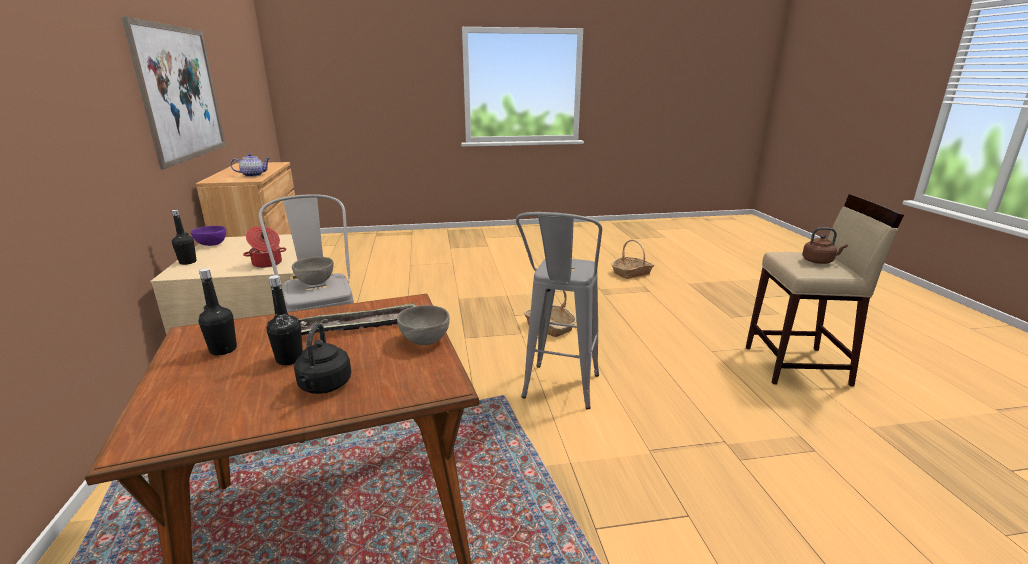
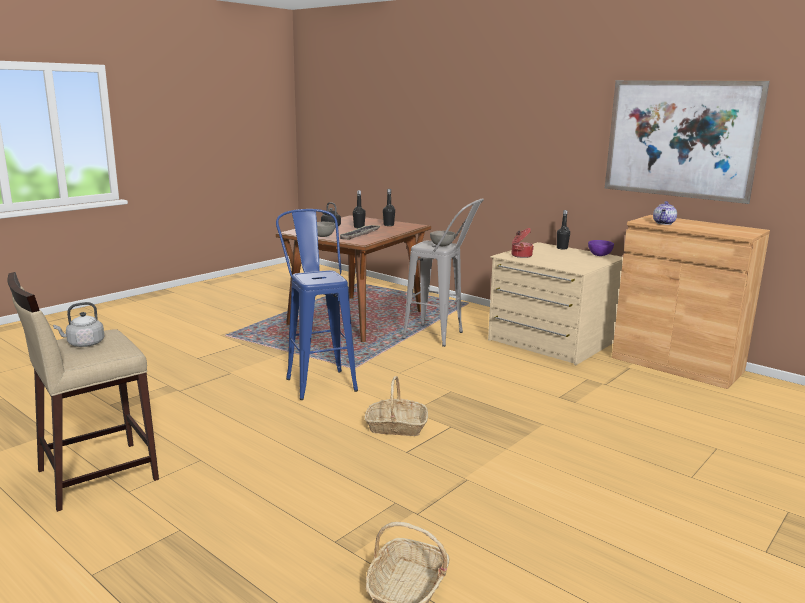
camera: 140 degrees right, 5 degrees down
grey stool [516,212,602,409] -> blue stool [276,209,358,400]
brown kettle [802,227,848,264] -> grey kettle [53,302,104,347]

